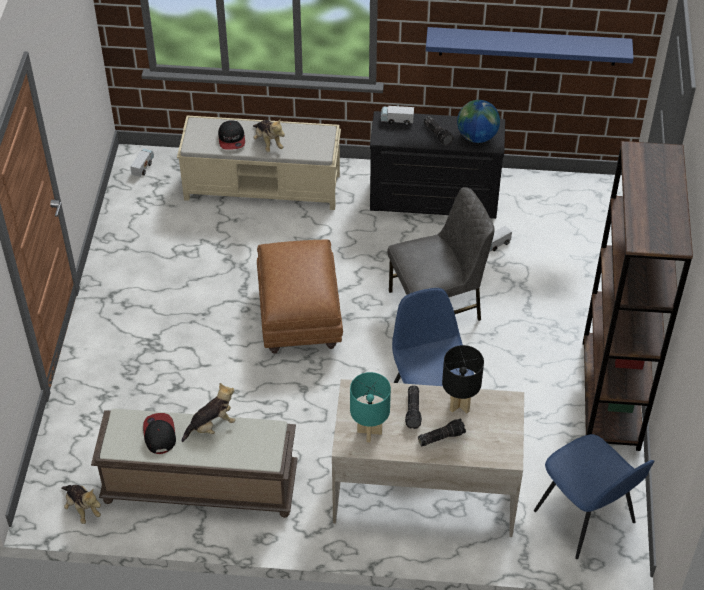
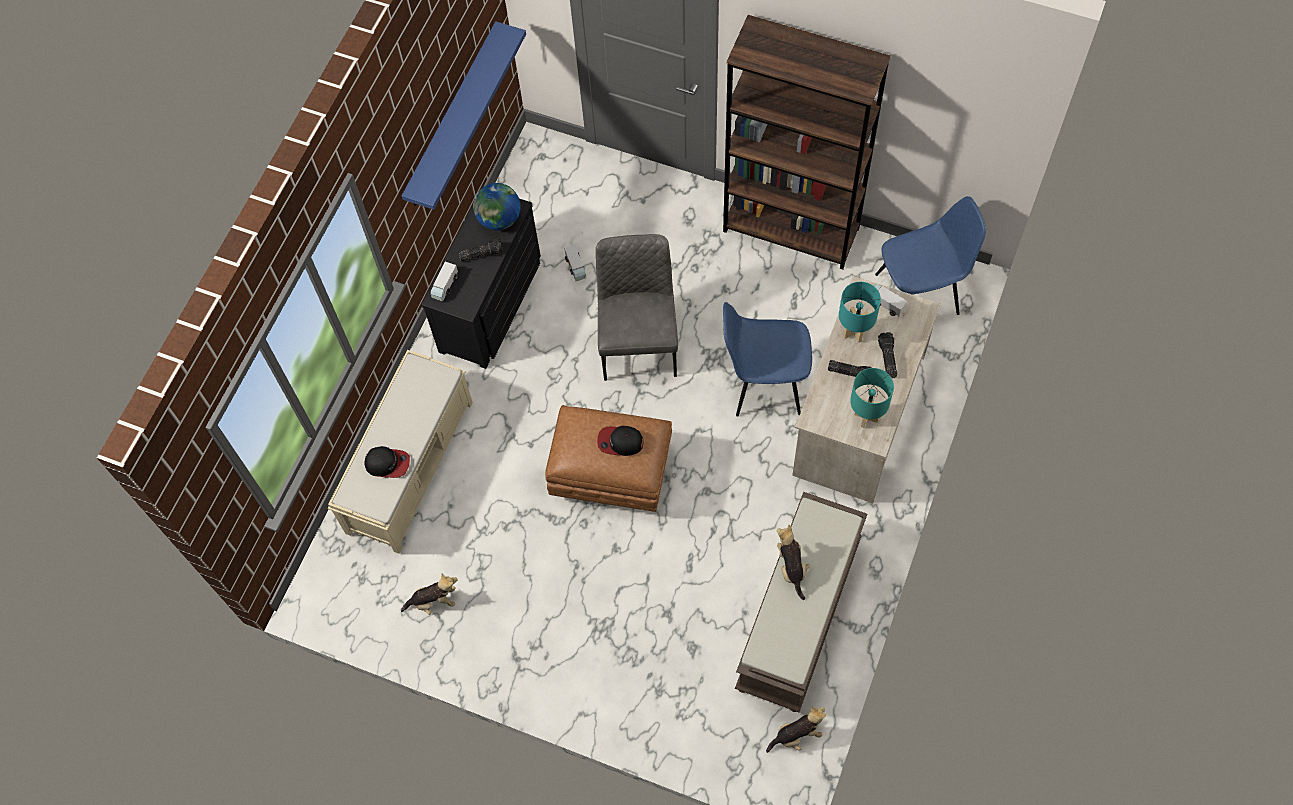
camera: 70 degrees left, 15 degrees up
toy truck [130,148,154,177] -> toy truck moved to [874,284,907,316]
cap [143,413,176,454] -> cap moved to [597,426,643,456]
plush toy [253,118,285,152] -> plush toy moved to [401,574,458,615]
black table lamp [442,345,484,413] -> turquoise table lamp [839,282,881,343]

